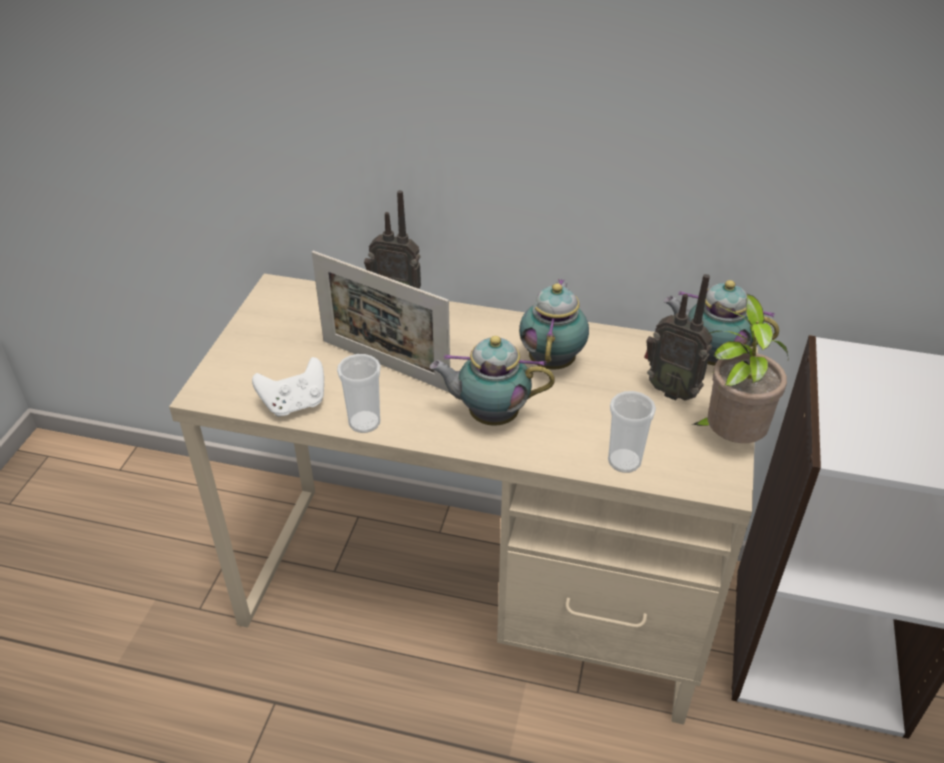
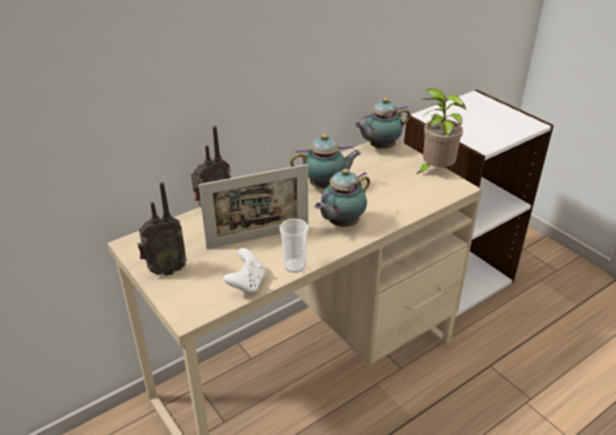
camera: 50 degrees left, 5 degrees down
teapot [519,279,589,369] -> teapot turned 120 degrees clockwise [290,134,361,189]
cup [608,391,656,473] -> none
radio [644,274,713,401] -> radio moved to [137,182,187,276]

